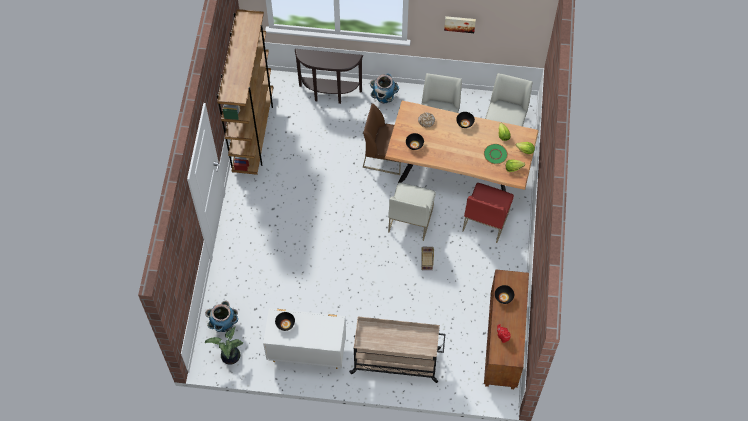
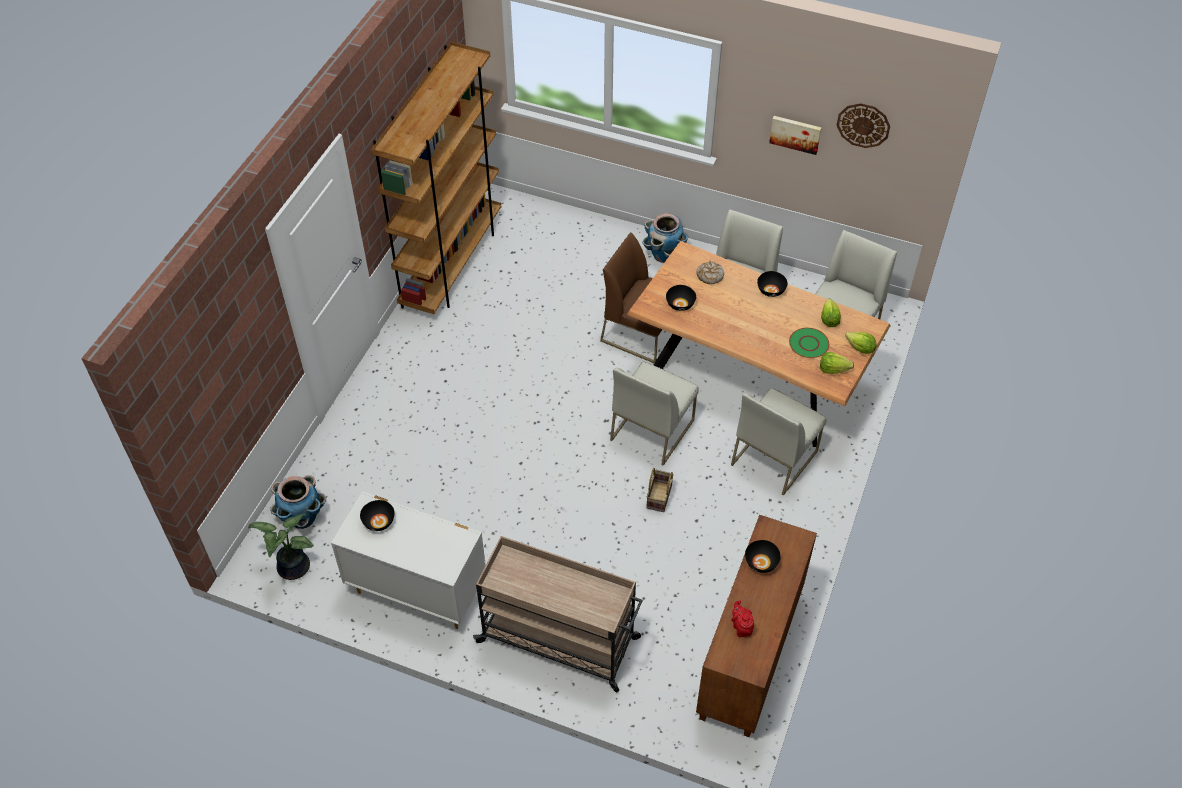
camera: 15 degrees right, 10 degrees down
brown console table [295,49,363,104] -> none
red chair [462,183,514,243] -> white chair [731,388,826,495]
none -> wall clock [837,103,890,148]

